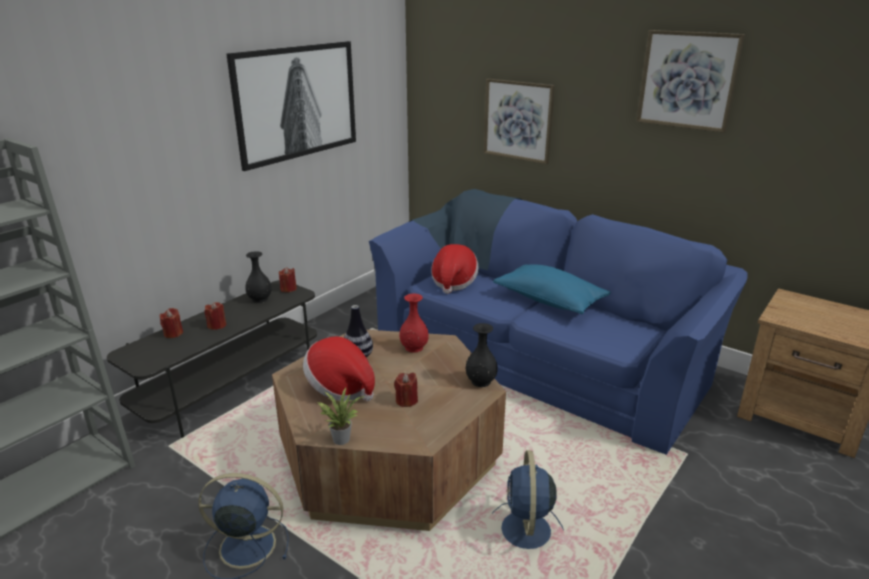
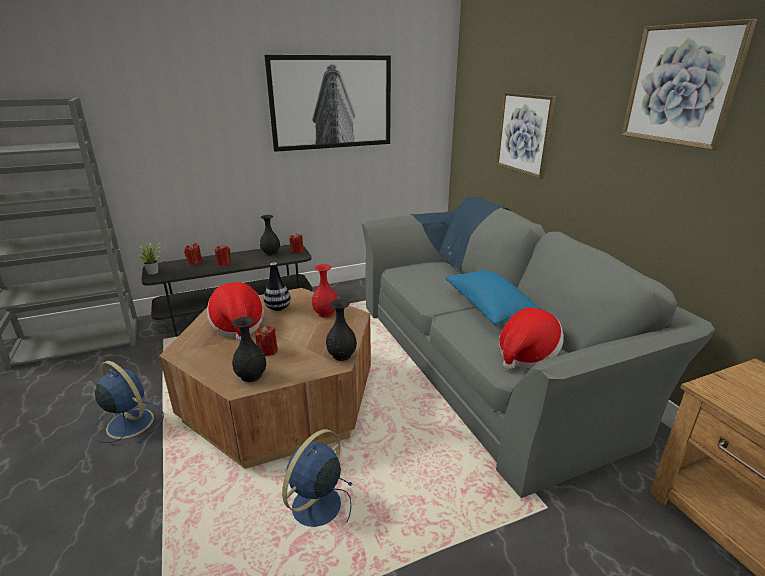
camera: 30 degrees right, 0 degrees up
potted plant [318,388,365,445] -> potted plant moved to [135,242,160,275]
blue sofa [369,189,748,455] -> grey sofa [362,197,715,498]
hat [431,244,479,294] -> hat moved to [499,308,564,370]
none -> black vase [232,317,266,382]

